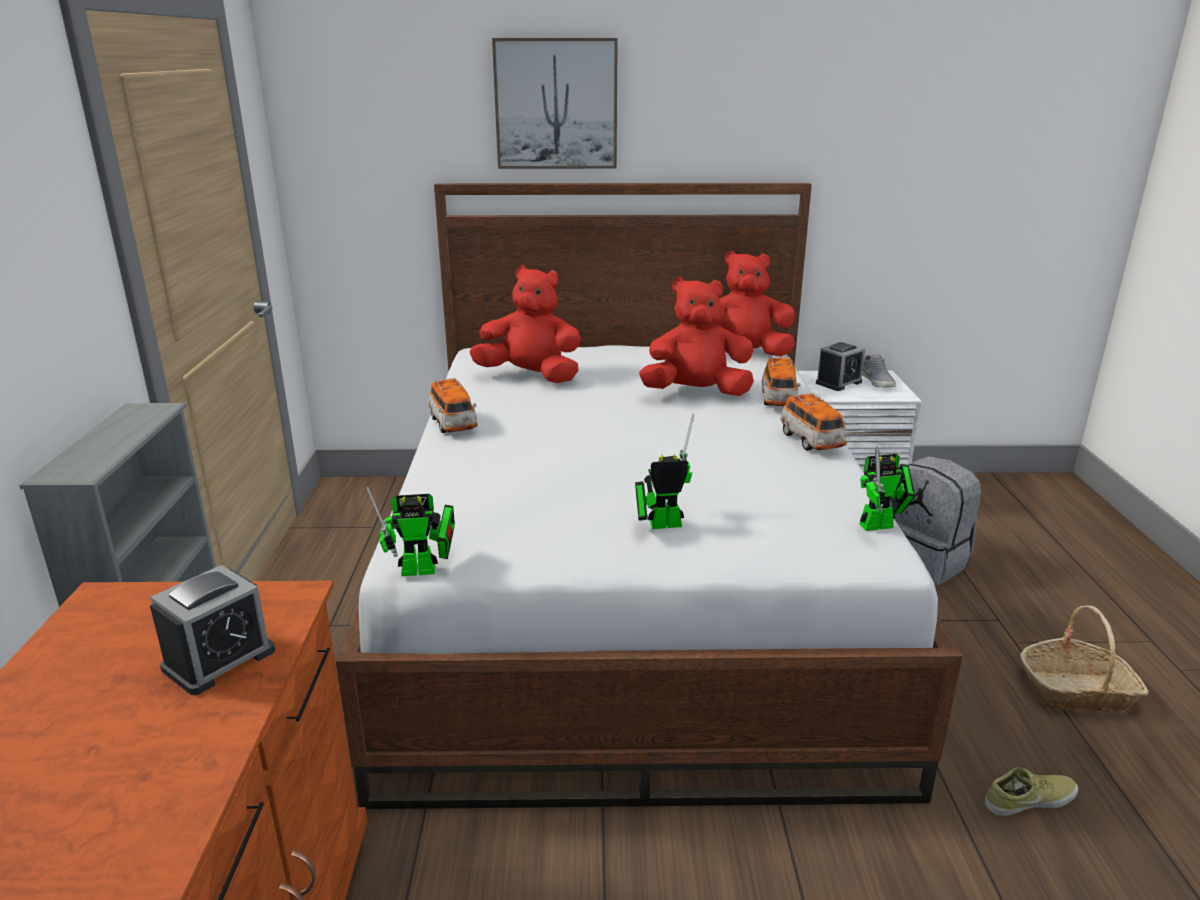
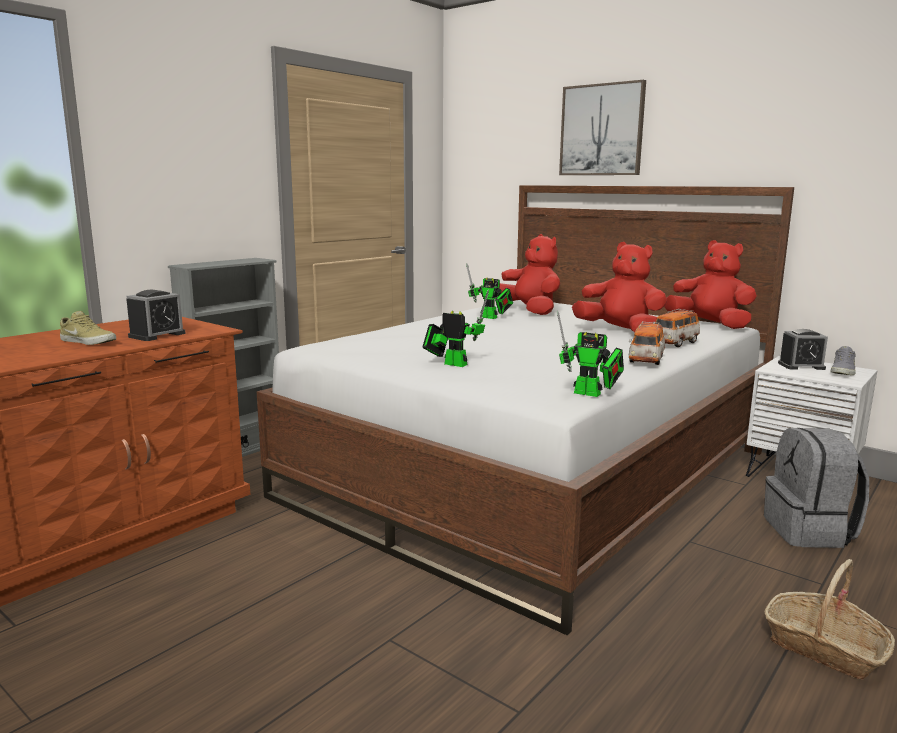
camera: 40 degrees right, 10 degrees down
alarm clock [150,565,275,695] -> alarm clock turned 45 degrees counterclockwise [126,290,186,341]
toy robot [366,487,455,576] -> toy robot moved to [466,263,513,319]
toy car [429,377,478,433] -> none
beige shoe [985,767,1078,816] -> beige shoe moved to [60,311,116,345]

